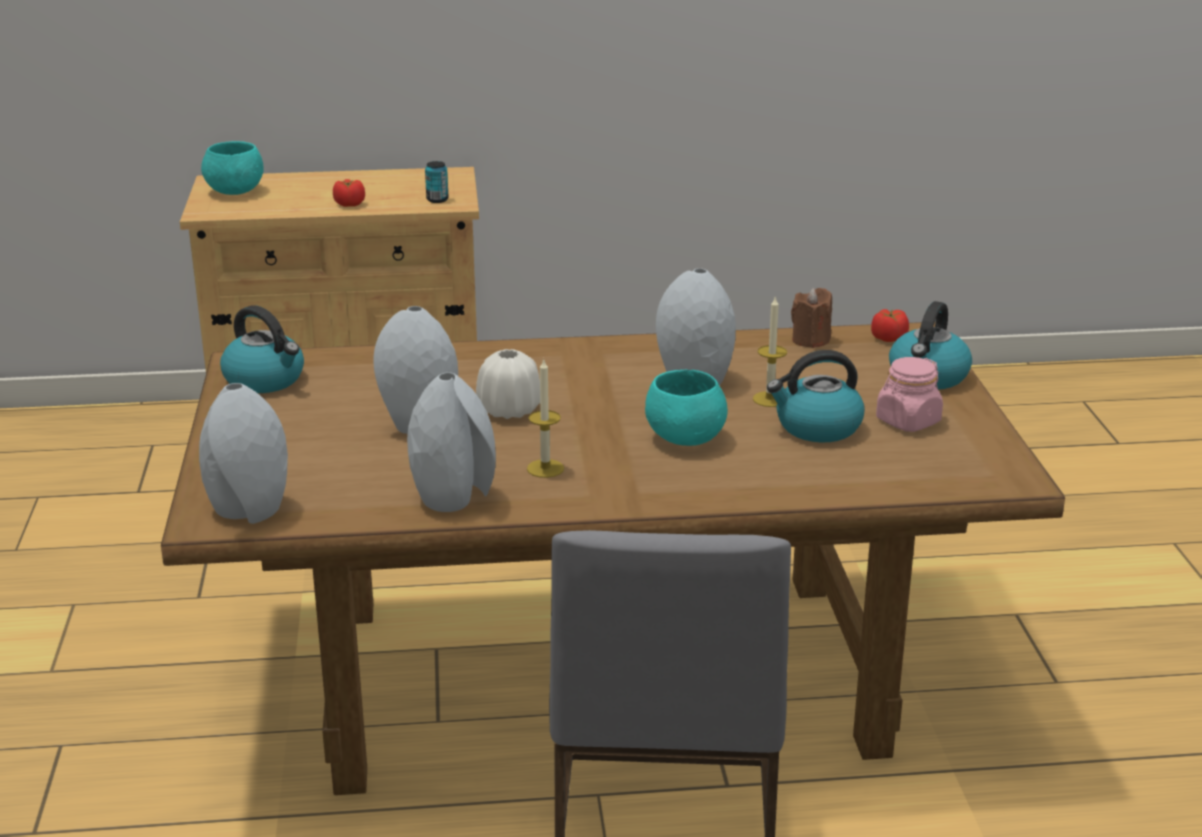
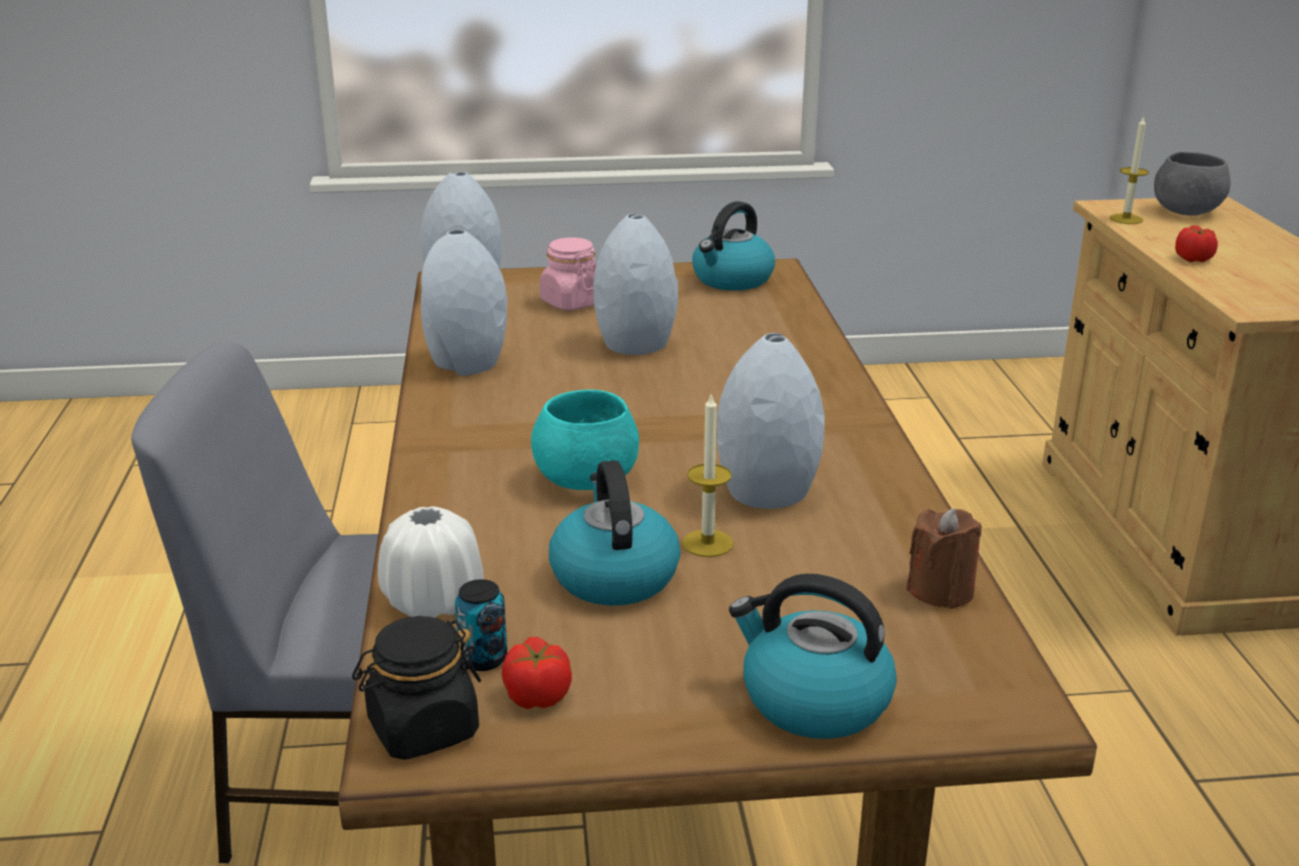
camera: 90 degrees right, 0 degrees up
turquoise bowl [201,141,264,195] -> grey bowl [1154,152,1231,216]
can [425,161,448,203] -> can moved to [455,579,507,671]
white vase [476,349,540,419] -> white vase moved to [378,506,484,618]
candle [527,358,564,478] -> candle moved to [1110,115,1149,224]
tomato [871,309,909,342] -> tomato moved to [502,637,572,709]
pink jar [876,357,943,432] -> pink jar moved to [540,237,596,311]
none -> black jar [352,616,481,760]

